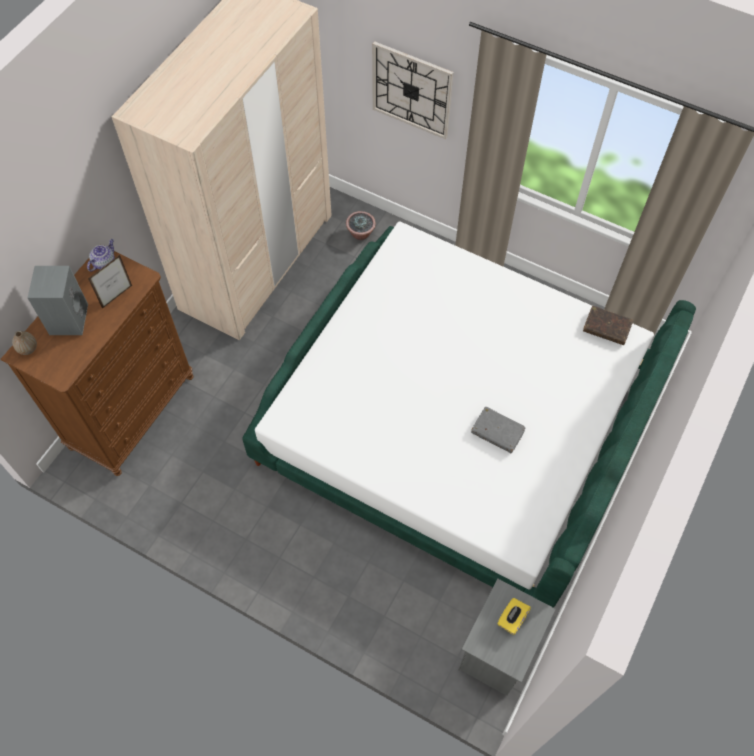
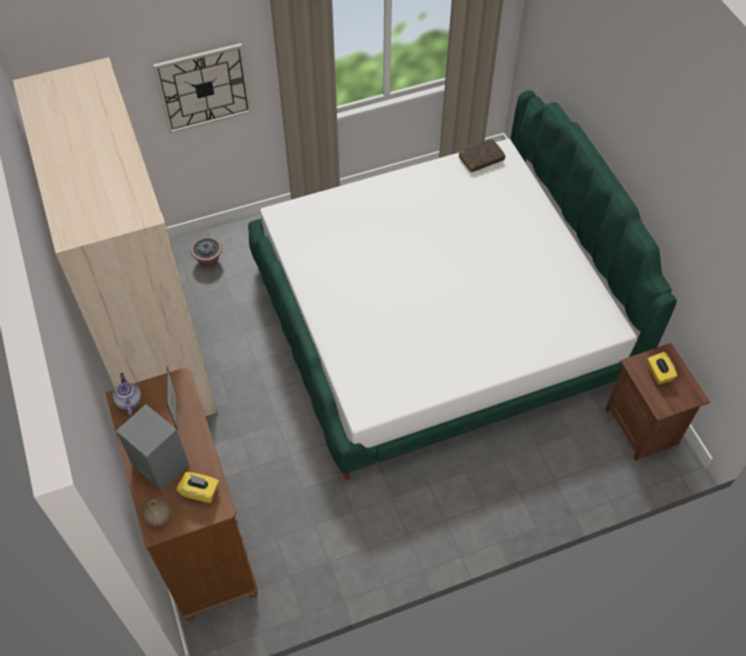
camera: 50 degrees left, 5 degrees down
grey nightstand [458,578,555,696] -> brown nightstand [605,343,710,461]
grey book [471,407,525,453] -> none
none -> yellow tissue box [177,472,219,503]

